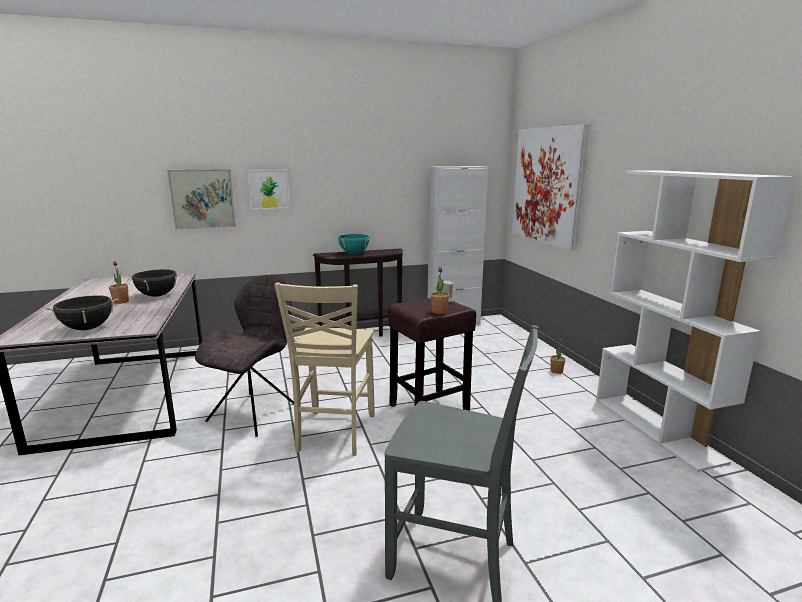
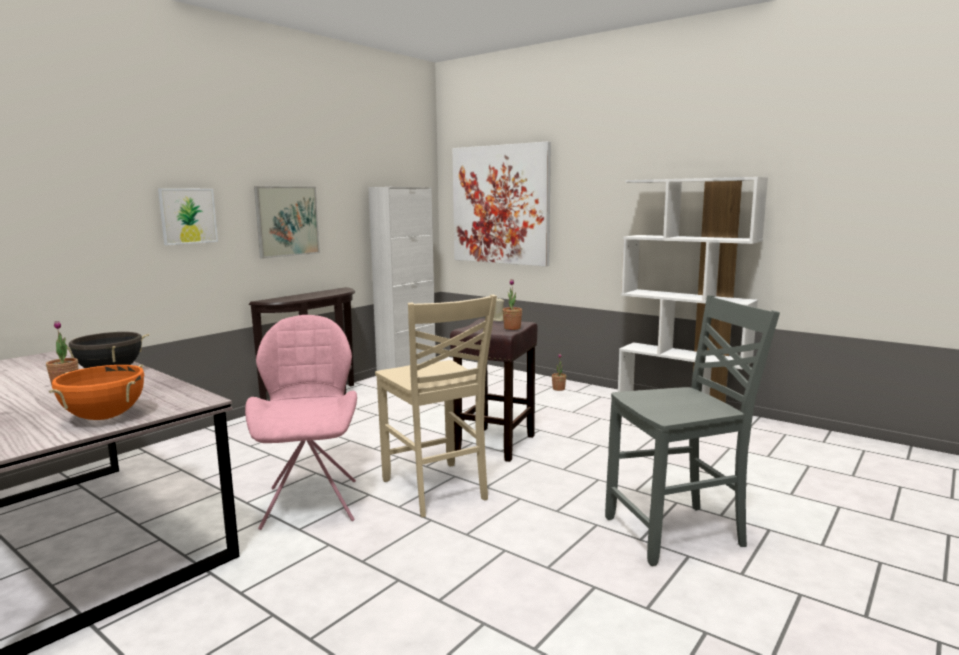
camera: 35 degrees left, 5 degrees down
black cooking pot [45,295,118,330] -> orange cooking pot [49,364,145,420]
picture [167,169,236,229] -> picture moved to [254,186,320,259]
grey chair [195,275,294,437] -> pink chair [245,315,357,530]
turquoise cooking pot [338,234,370,254] -> none

